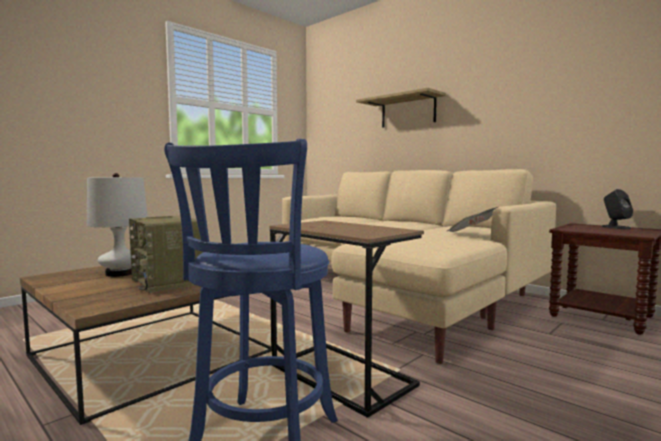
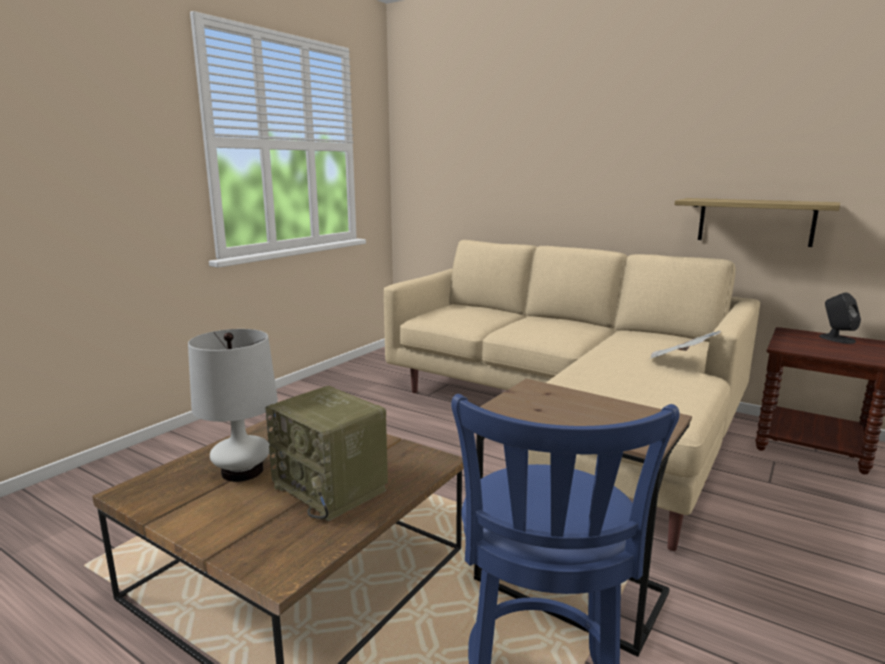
camera: 10 degrees left, 10 degrees up
shelf [356,88,446,128] -> shelf moved to [674,198,840,247]

